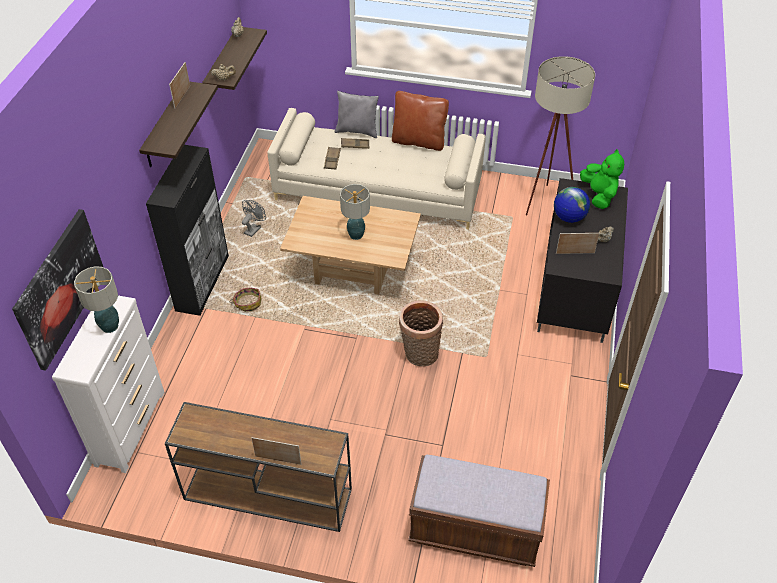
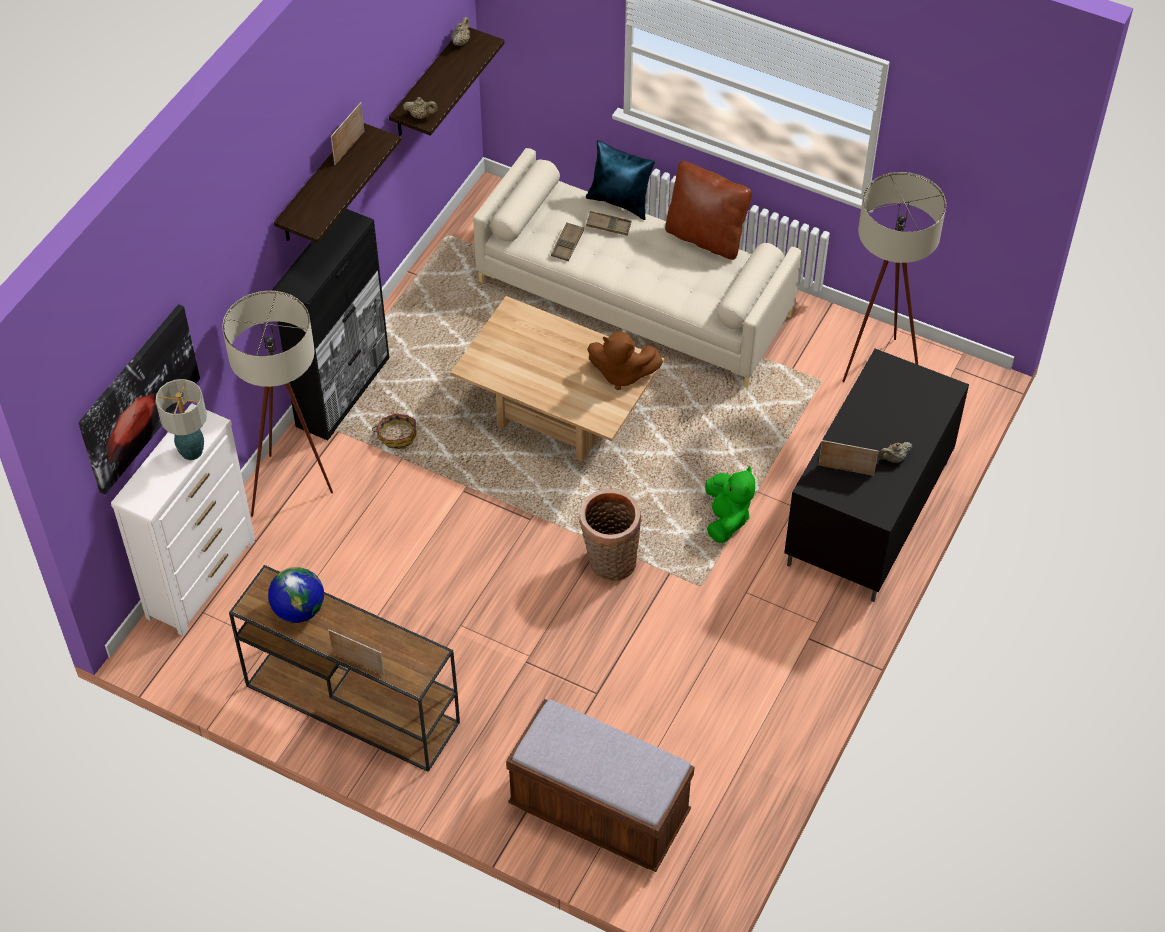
camera: 15 degrees right, 5 degrees up
grey fan [242,200,266,237] -> none
grey pillow [335,91,379,138] -> blue pillow [586,140,655,220]
table lamp [340,184,370,240] -> none
globe [554,187,590,223] -> globe moved to [268,567,324,623]
green plush toy [580,149,624,209] -> green plush toy moved to [705,466,755,543]
none -> beige floor lamp [222,291,333,517]
none -> brown plush toy [587,332,663,390]

